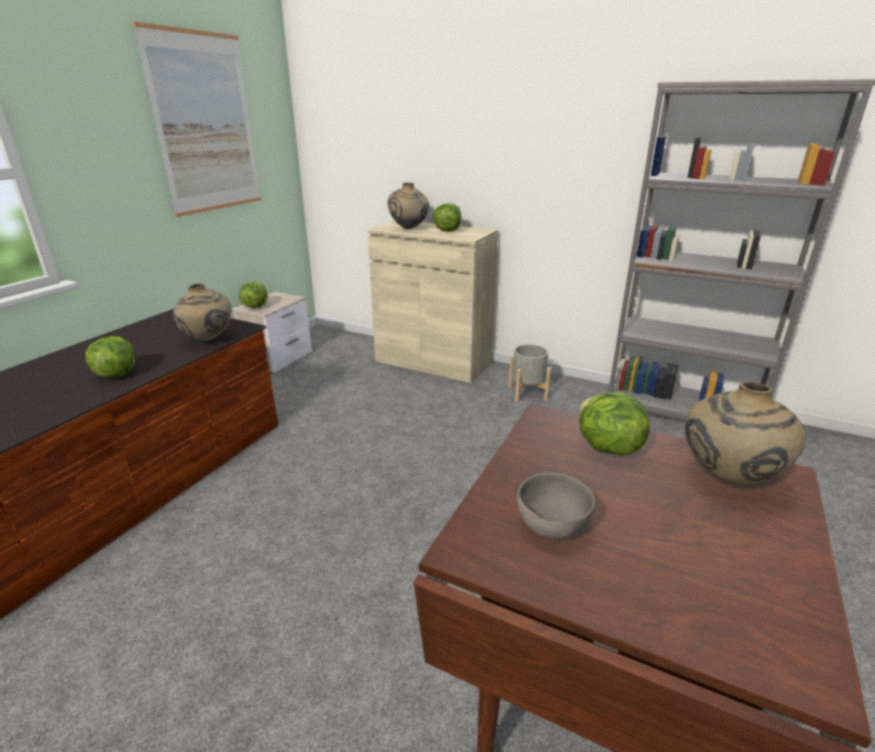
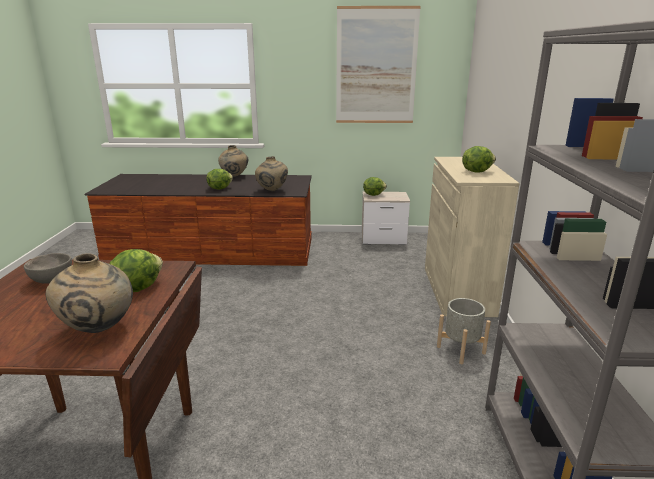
camera: 65 degrees right, 5 degrees down
beige vase [387,183,429,229] -> beige vase moved to [218,145,248,177]

